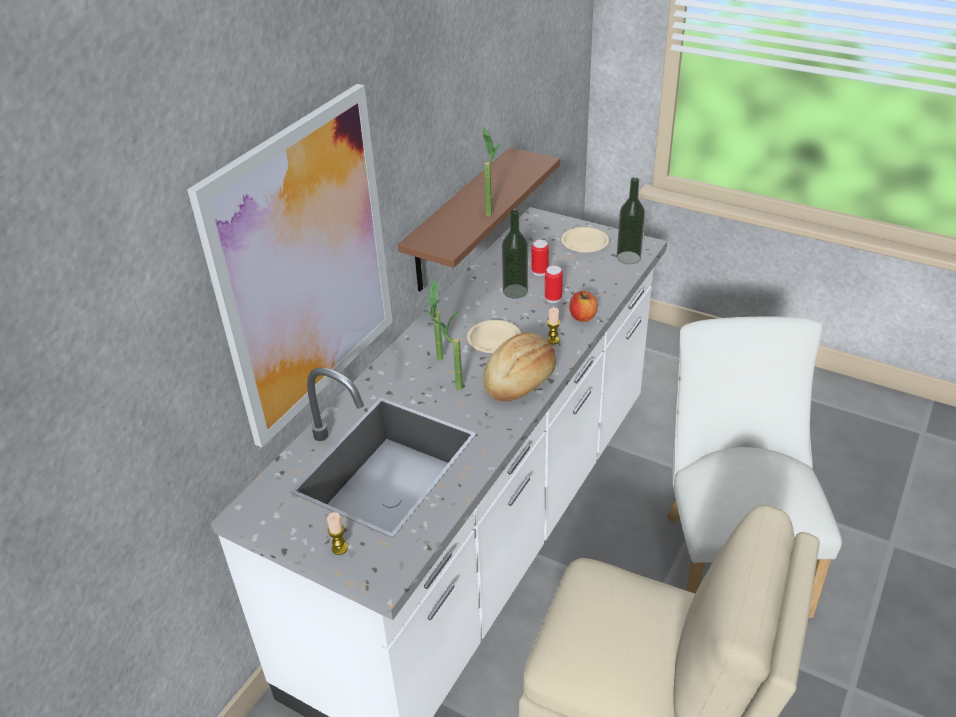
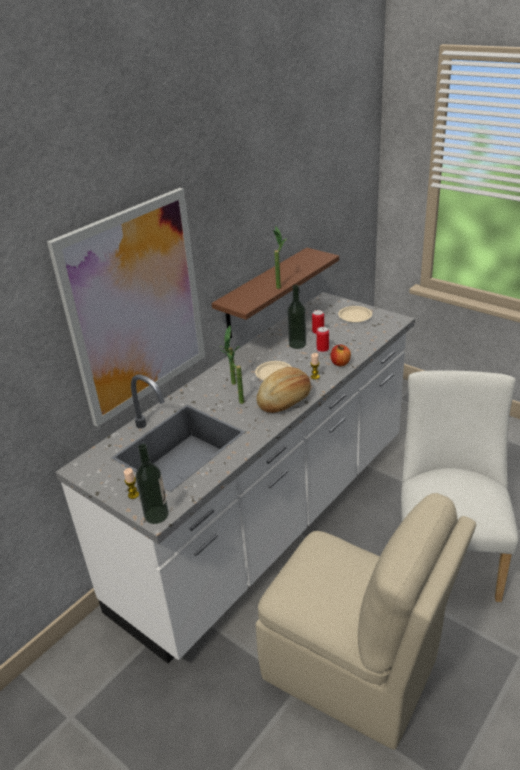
camera: 10 degrees right, 5 degrees down
bottle [617,177,645,264] -> bottle moved to [136,444,169,524]

